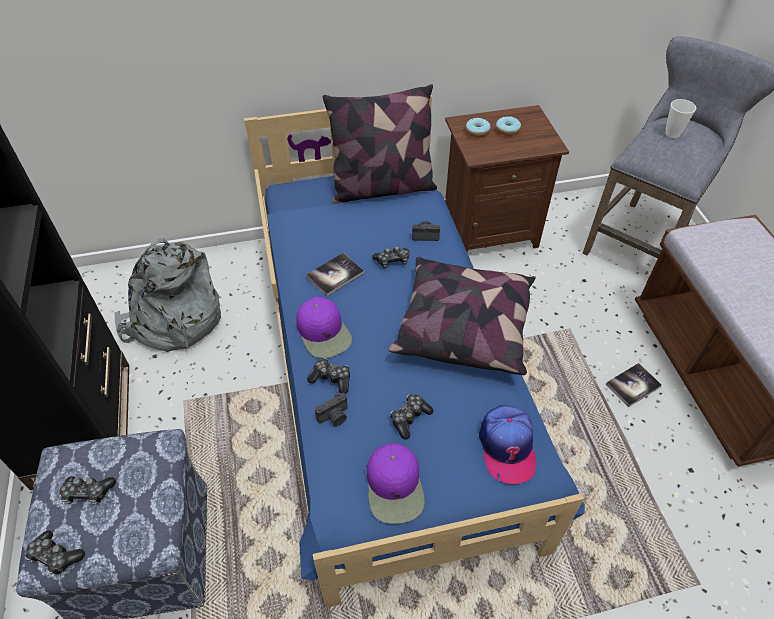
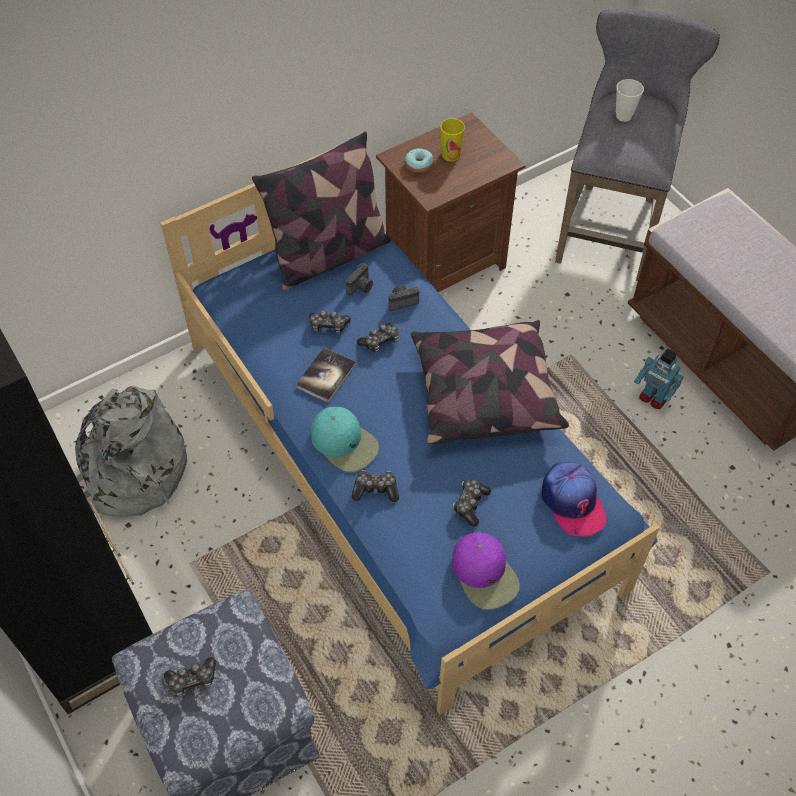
camera: 20 degrees left, 5 degrees up
game controller [25,530,85,575] -> game controller moved to [309,311,351,334]
purple cap [296,297,352,358] -> turquoise cap [311,407,379,472]
camera [315,393,348,426] -> camera moved to [346,263,373,295]
donut [496,116,521,136] -> cup [440,118,465,162]
book [606,363,662,407] -> toy robot [634,349,683,409]

